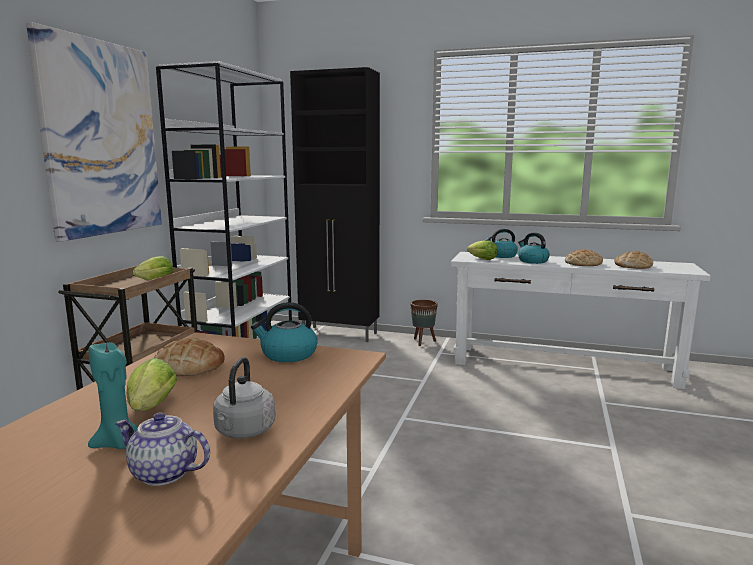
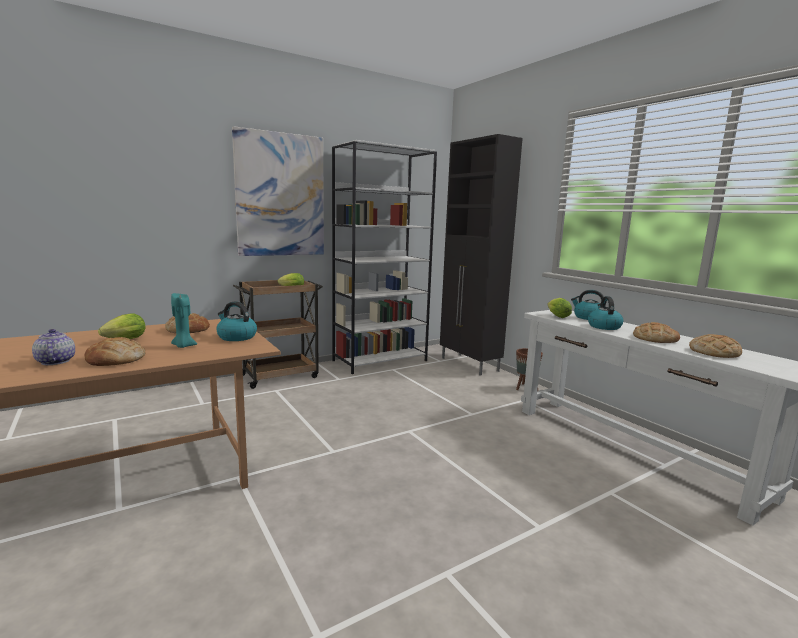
camera: 40 degrees right, 0 degrees up
turquoise candle [88,342,138,449] -> turquoise candle moved to [171,293,197,348]
grey kettle [213,357,275,439] -> bread [84,337,145,366]

